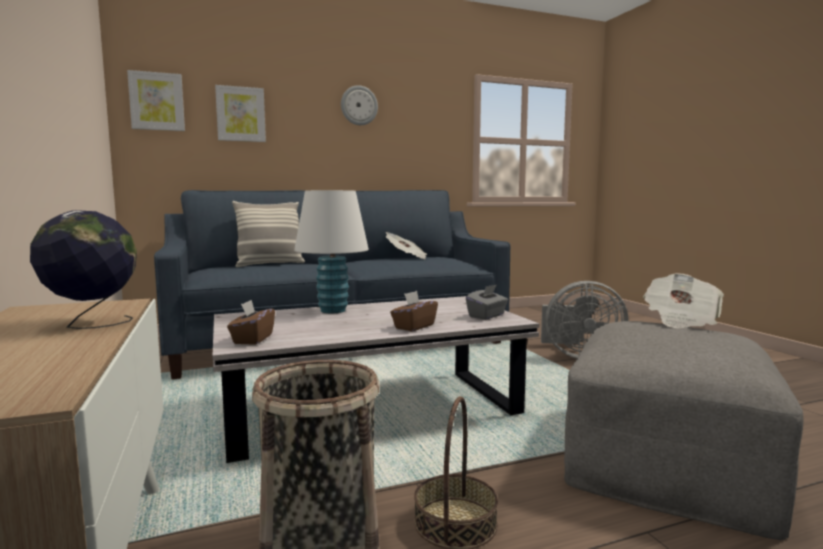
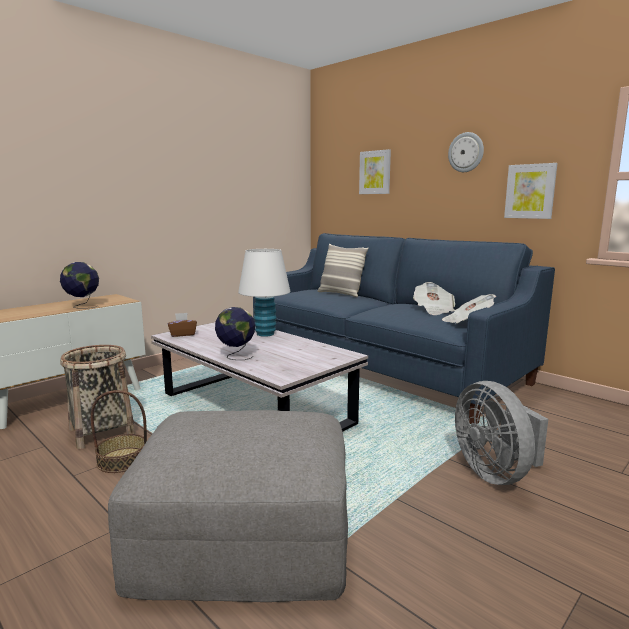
camera: 65 degrees right, 5 degrees up
picture [127,70,185,131] -> picture moved to [504,163,558,219]
brown tissue box [390,291,438,331] -> globe [215,307,255,360]
grey tissue box [466,284,508,320] -> none
newspaper [643,273,724,328] -> newspaper moved to [442,294,496,323]

